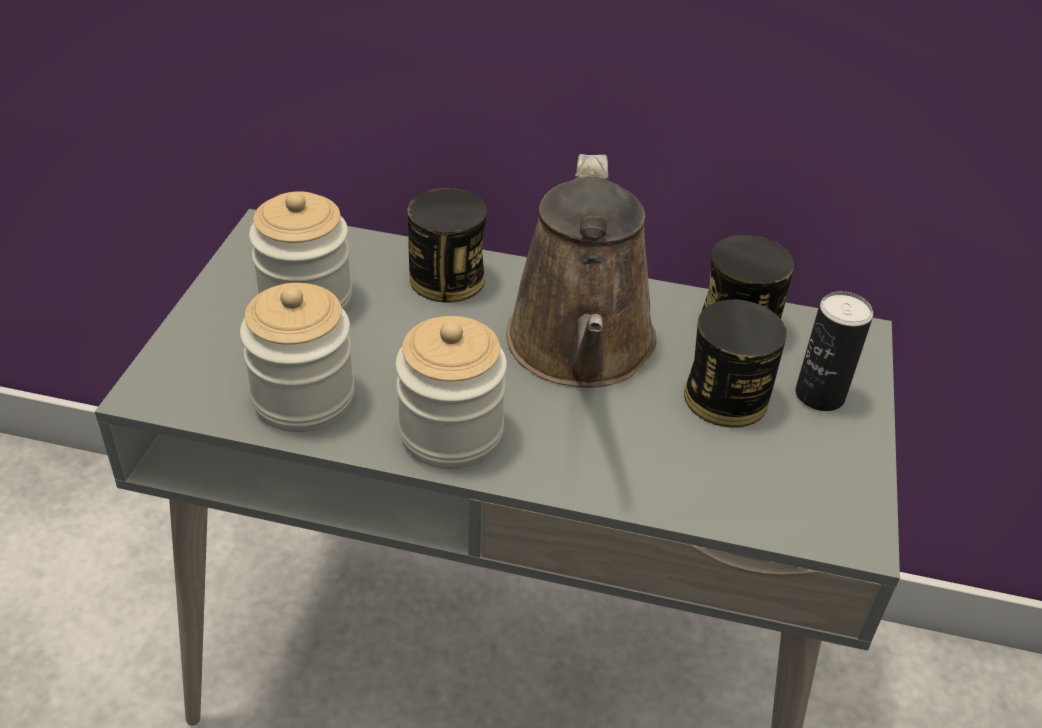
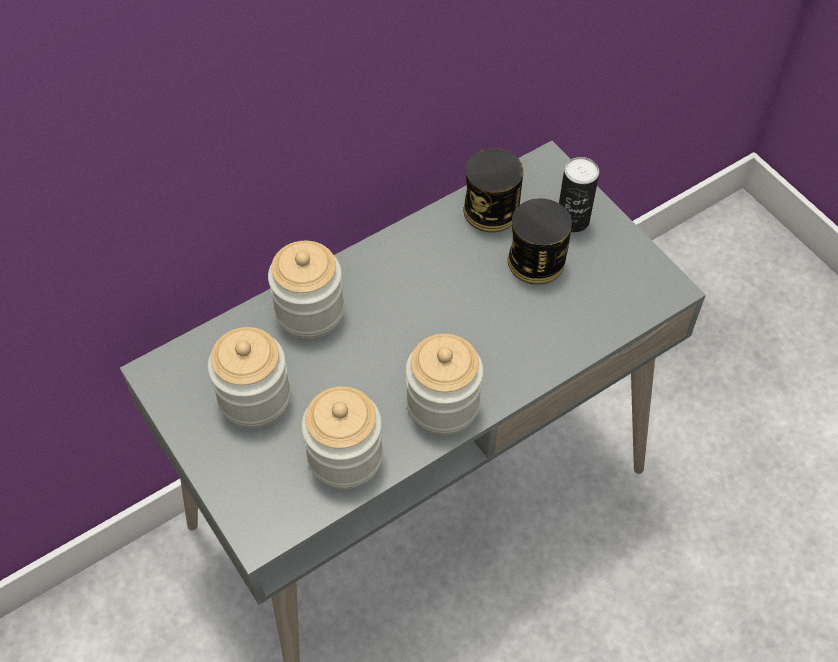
camera: 45 degrees left, 15 degrees up
can [408,188,487,303] -> jar [268,241,345,339]
brown watering can [506,154,656,388] -> none

